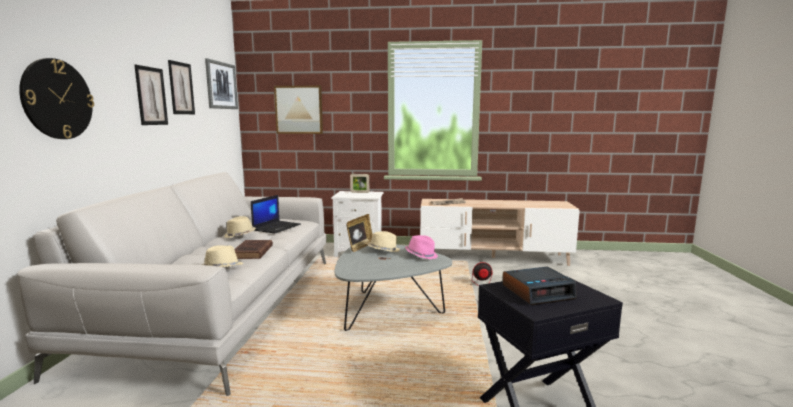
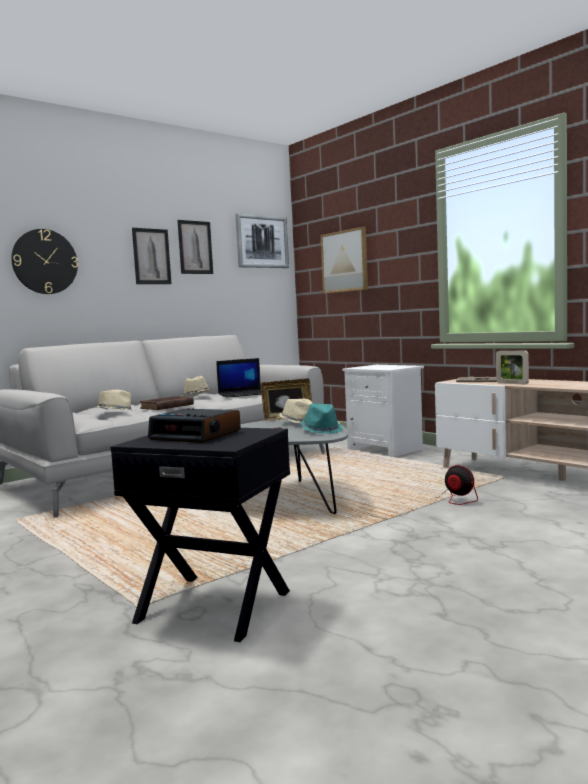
camera: 45 degrees right, 5 degrees down
picture frame [350,174,369,193] -> picture frame moved to [496,350,529,384]
pink hat [405,235,438,259] -> turquoise hat [301,403,343,434]

